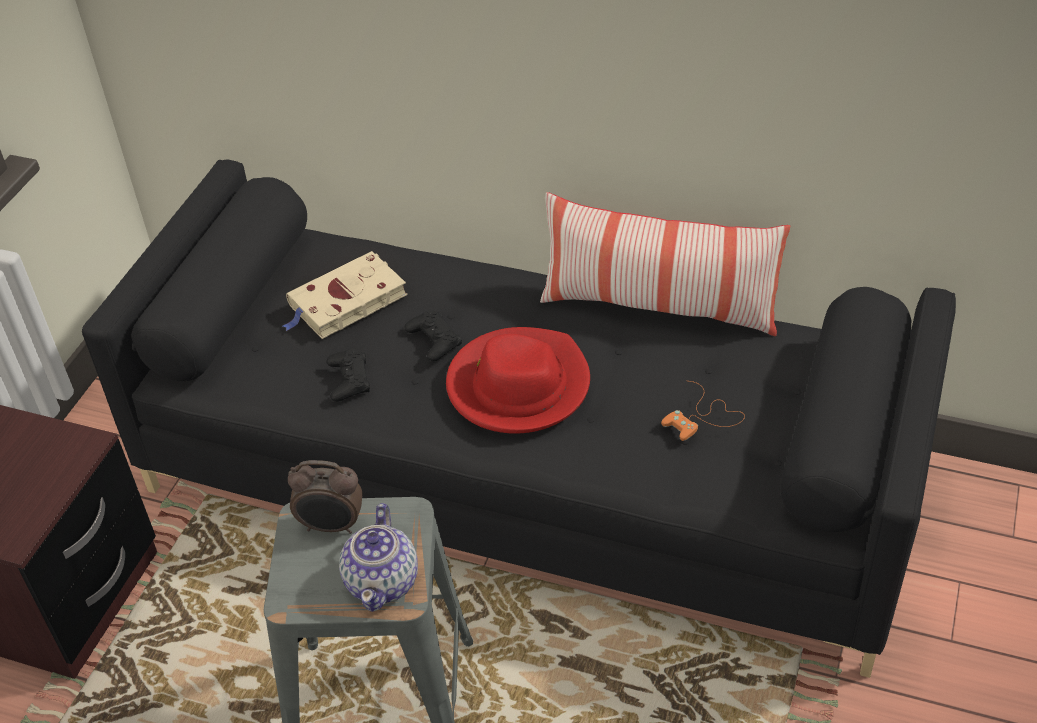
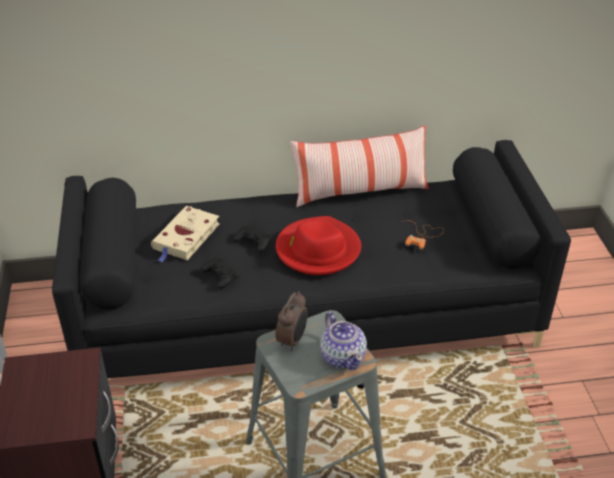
camera: 30 degrees left, 5 degrees down
alarm clock [288,460,363,534] -> alarm clock turned 45 degrees counterclockwise [276,291,307,351]

